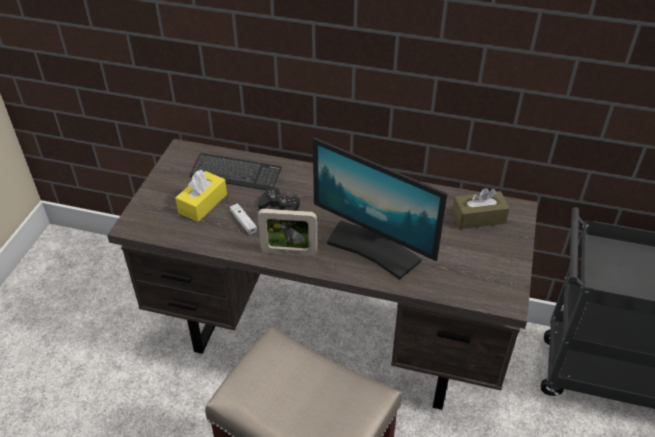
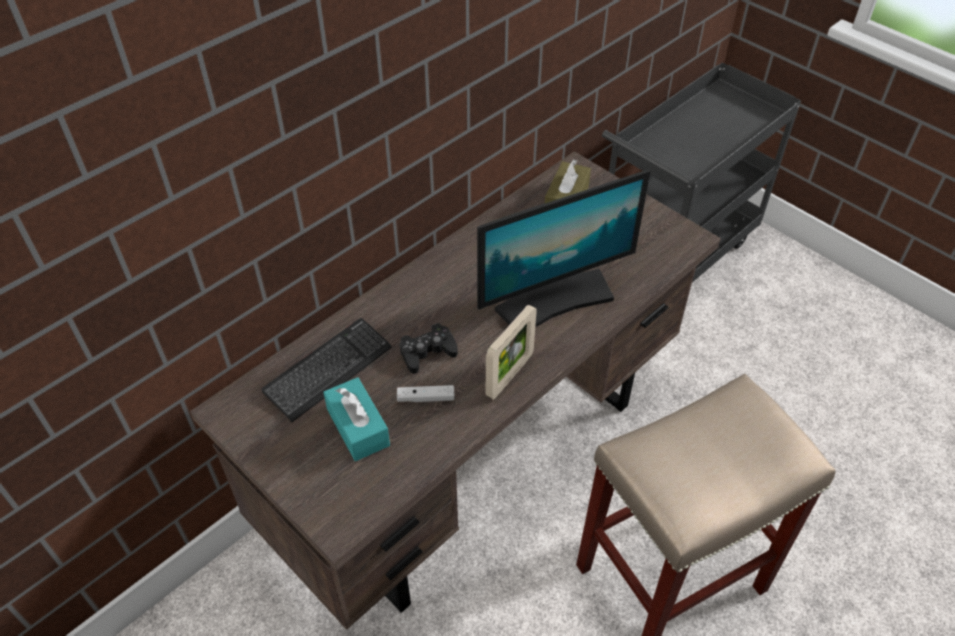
camera: 60 degrees left, 5 degrees up
yellow tissue box [175,170,227,222] -> turquoise tissue box [323,377,390,461]

